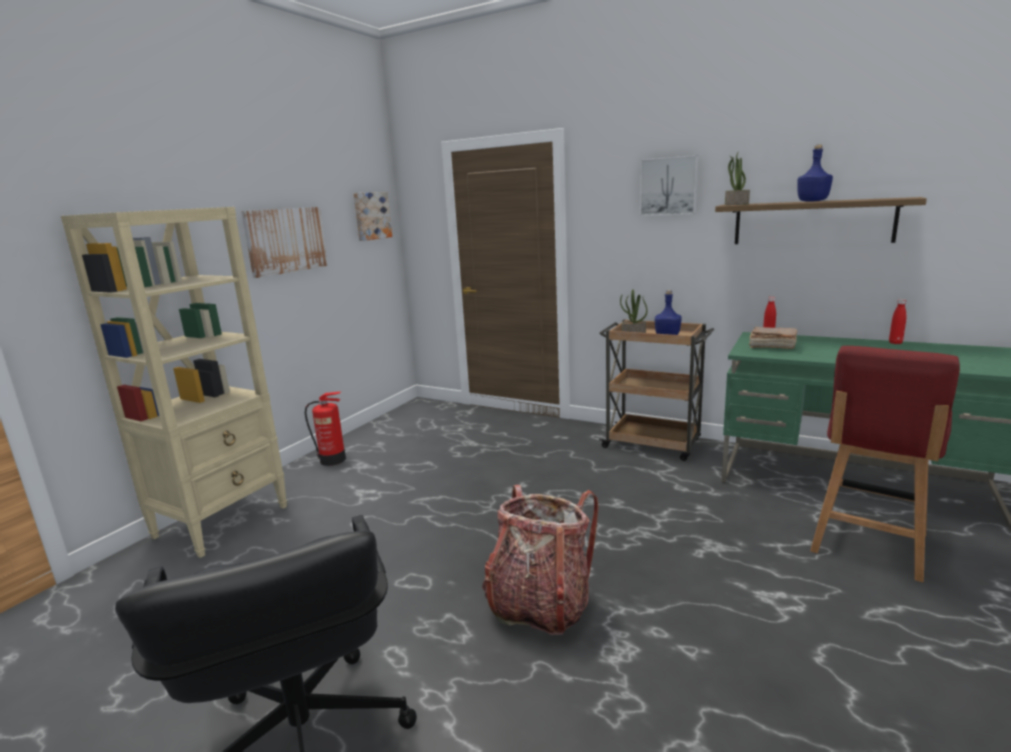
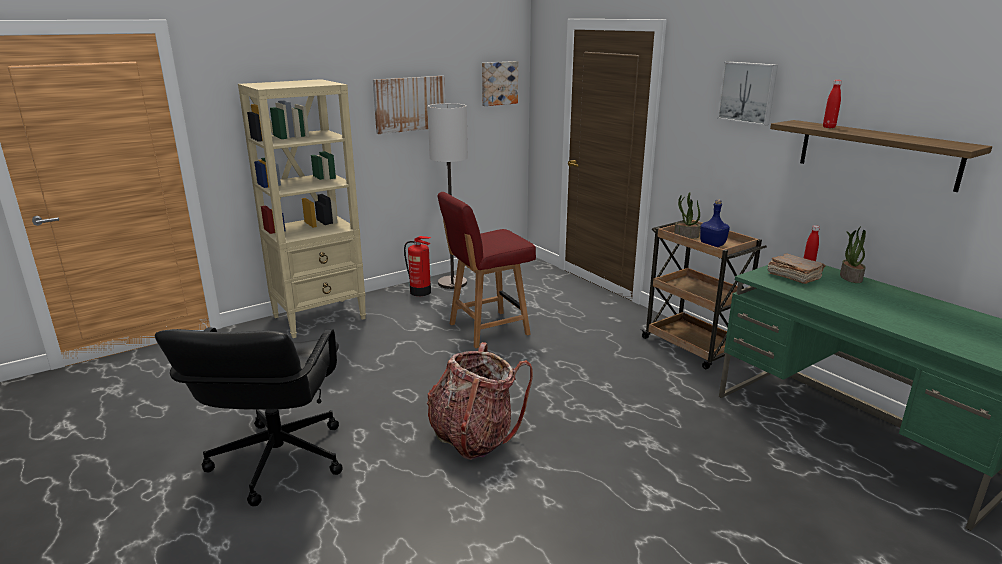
camera: 25 degrees right, 5 degrees up
potted plant [725,151,750,205] -> potted plant moved to [840,226,866,283]
blue bottle [797,144,833,202] -> none
red chair [810,346,960,582] -> red chair moved to [437,192,536,348]
red bottle [889,299,906,344] -> red bottle moved to [823,80,842,128]
none -> floor lamp [428,103,468,289]

